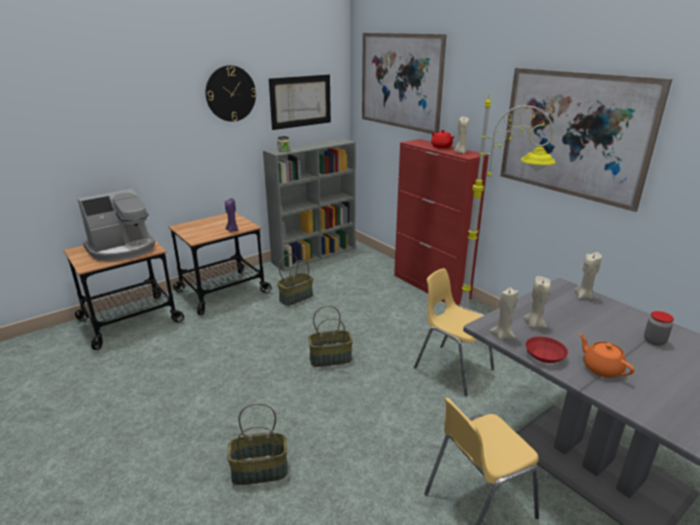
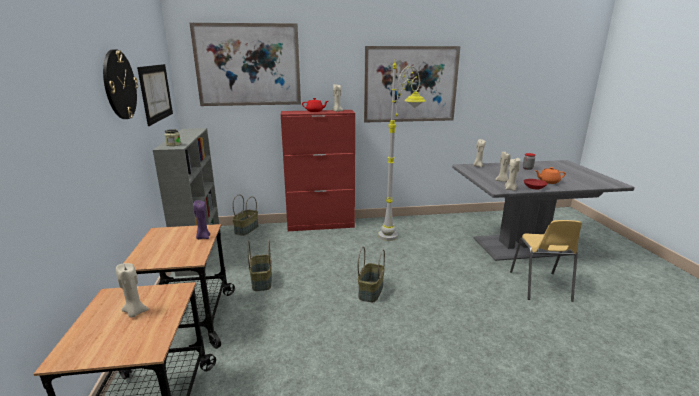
camera: 60 degrees left, 5 degrees down
coffee machine [78,189,155,261] -> beige candle [116,263,149,317]
basket [227,403,288,485] -> basket moved to [232,195,259,236]
yellow chair [414,268,494,396] -> none

